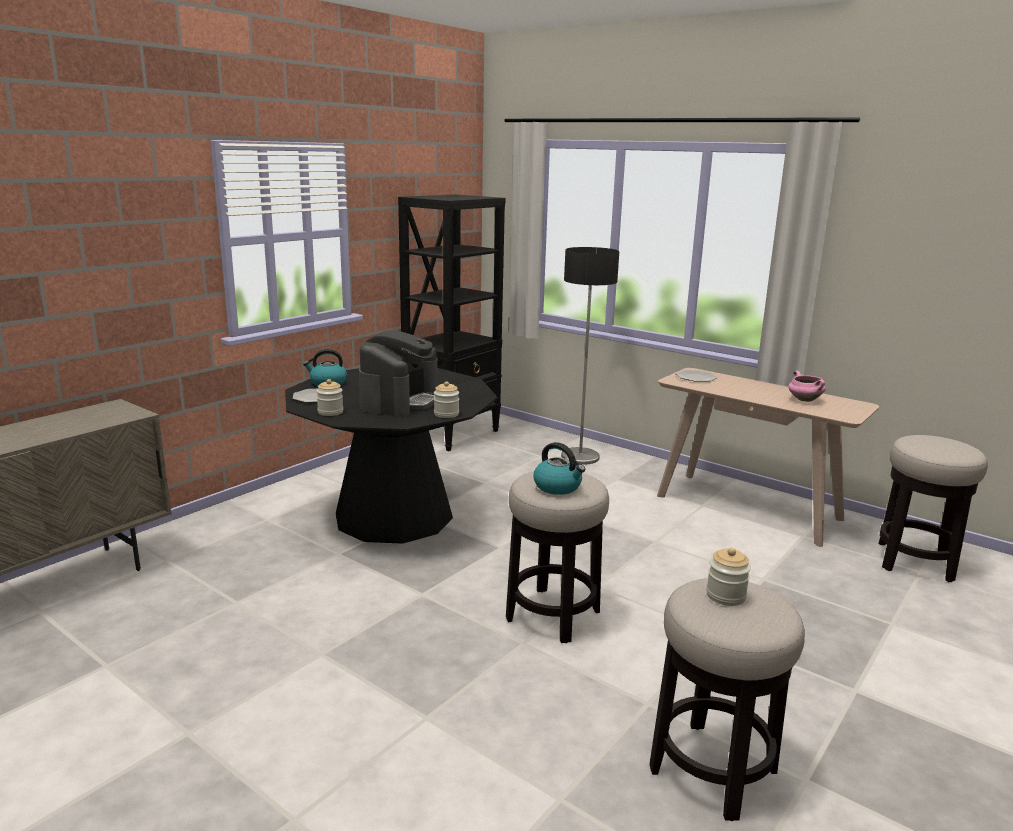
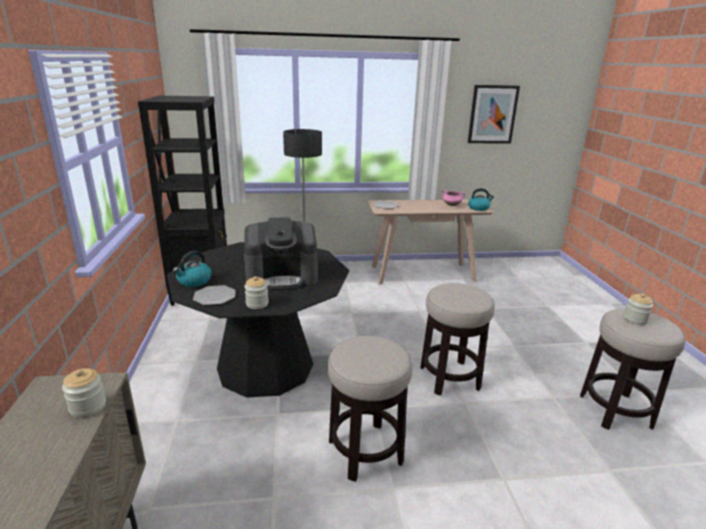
camera: 45 degrees left, 5 degrees up
coffee machine [359,330,438,417] -> coffee machine turned 105 degrees clockwise [244,217,318,290]
jar [434,381,459,418] -> jar moved to [62,368,106,418]
kettle [533,442,585,495] -> kettle moved to [468,188,494,211]
stool [879,435,988,582] -> stool moved to [327,336,412,482]
none -> picture [468,85,520,144]

